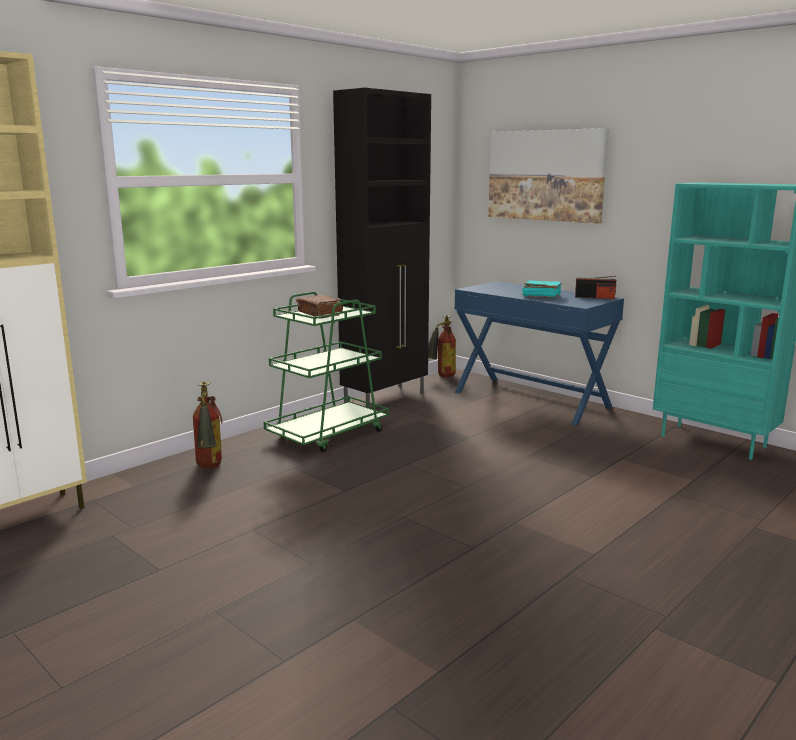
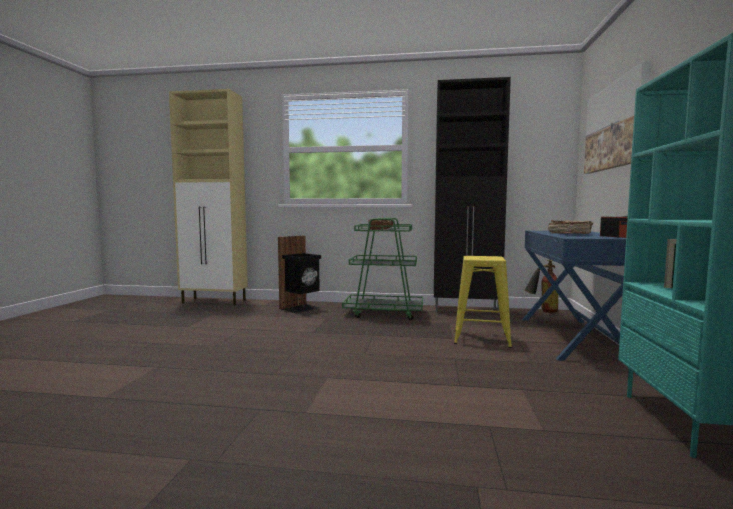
camera: 55 degrees right, 10 degrees down
fire extinguisher [193,382,222,469] -> black trash can [278,236,321,313]
turquoise book [522,280,562,298] -> brown book [548,220,593,234]
none -> yellow stool [454,256,512,348]

